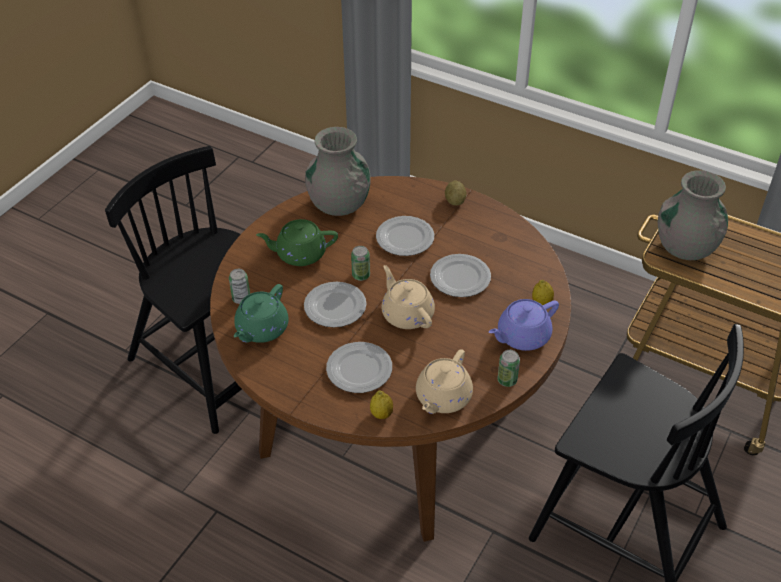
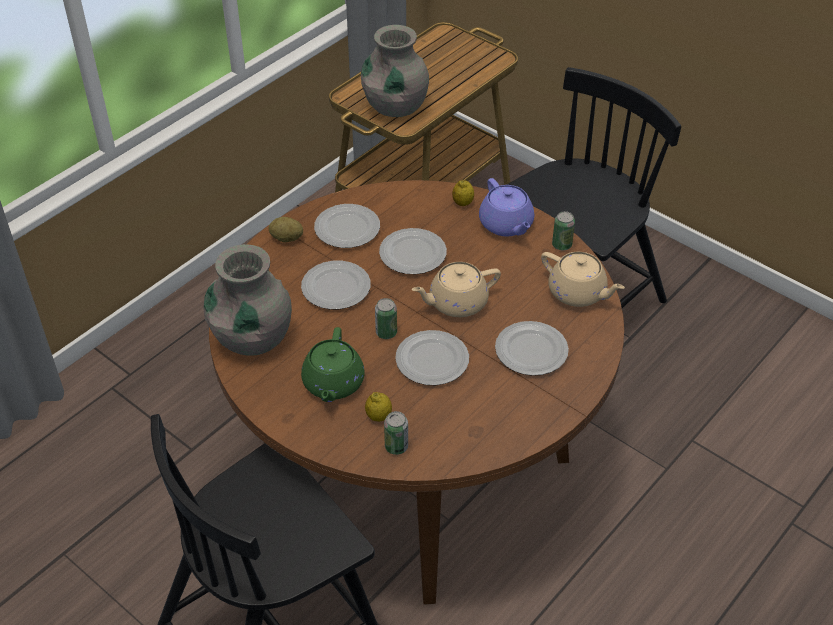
camera: 80 degrees left, 0 degrees up
green teapot [234,284,289,343] -> none
lemon [370,391,393,419] -> lemon moved to [365,392,392,422]
none -> plate [314,204,380,248]

